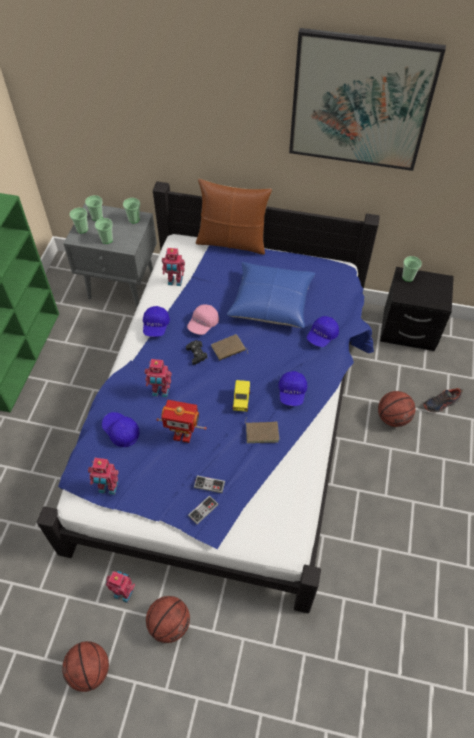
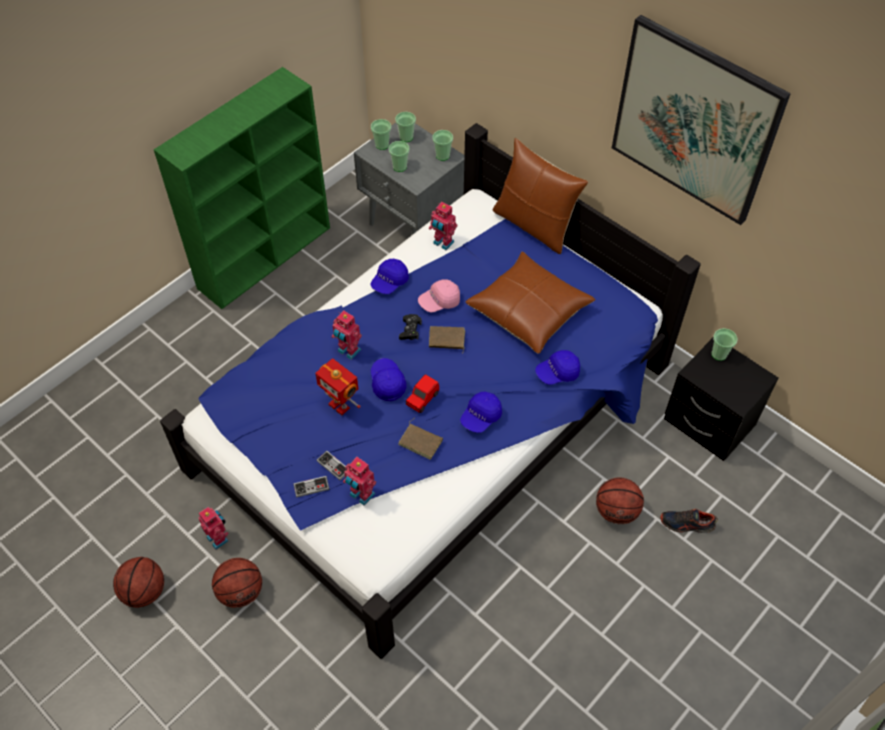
camera: 30 degrees right, 0 degrees up
toy robot [88,458,118,495] -> toy robot moved to [343,457,376,506]
blue cap [102,412,139,447] -> blue cap moved to [371,358,407,401]
blue pillow [227,262,315,328] -> brown pillow [465,251,595,354]
yellow toy car [233,380,250,412] -> red toy car [406,375,439,413]

